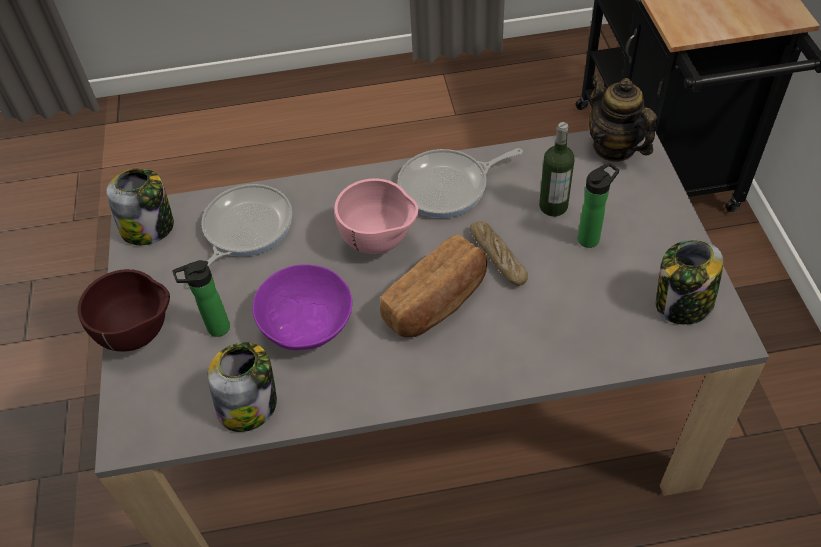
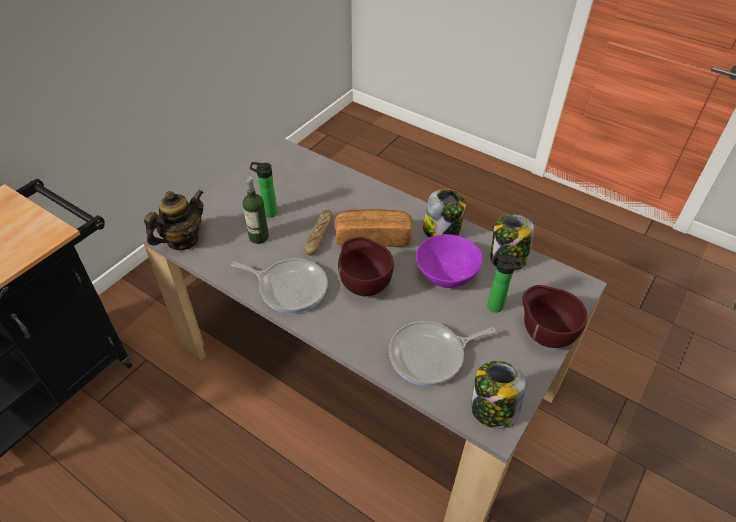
camera: 140 degrees left, 5 degrees down
pink bowl [334,178,419,254] -> brown bowl [338,237,394,296]
teapot [589,74,658,162] -> teapot turned 150 degrees counterclockwise [144,190,204,250]
jar [656,240,723,325] -> jar moved to [423,189,466,238]

